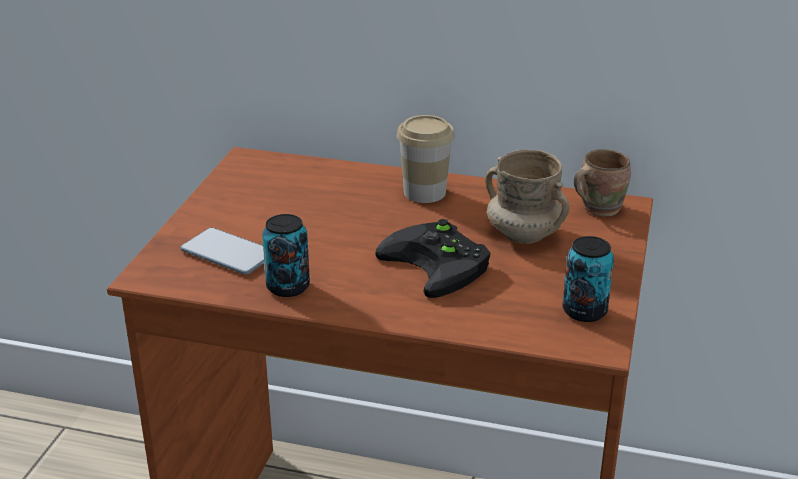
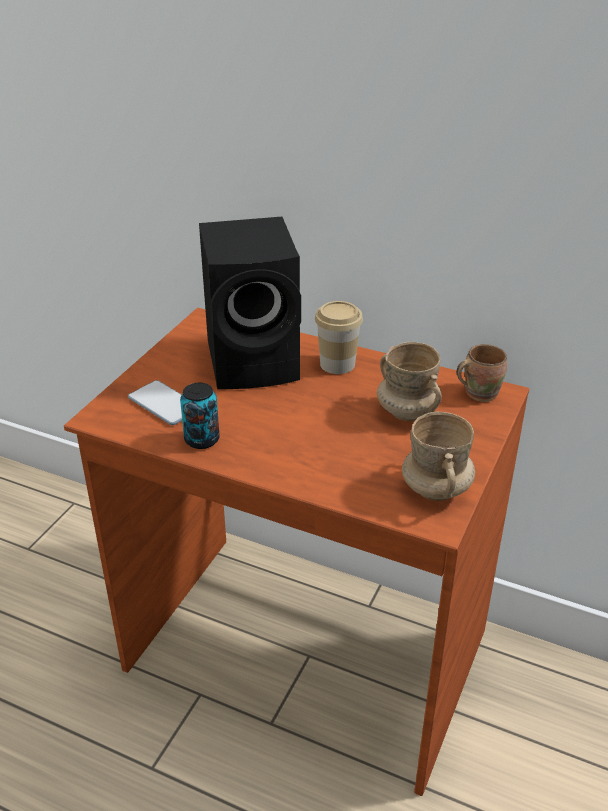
camera: 10 degrees right, 5 degrees up
black game controller [375,219,491,298] -> none
can [562,236,614,322] -> beige mug [402,412,475,501]
none -> black speaker [199,217,301,389]

